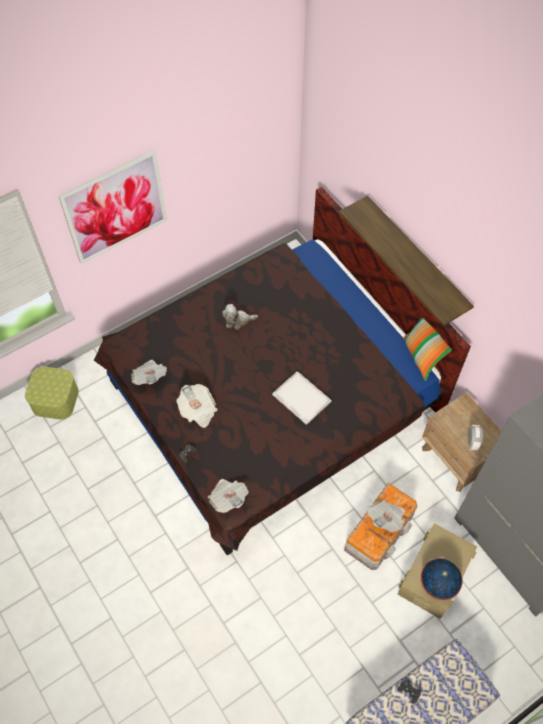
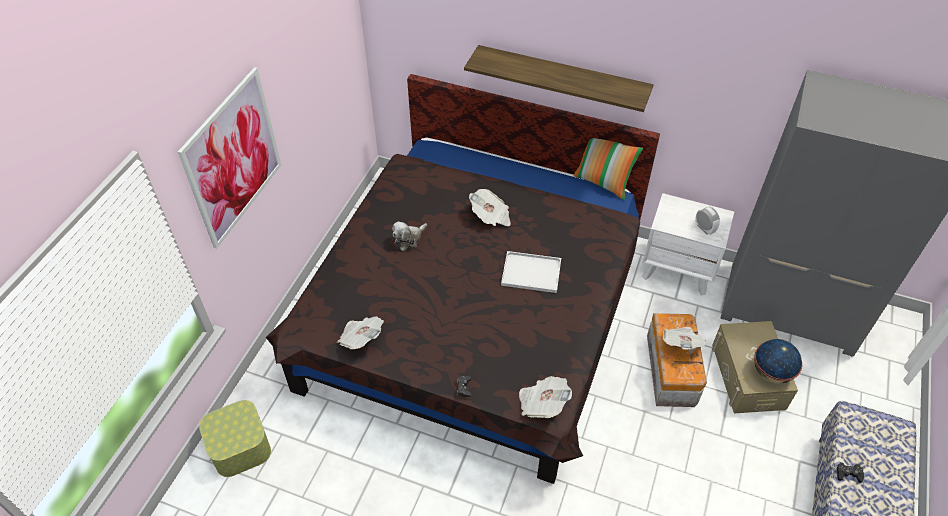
camera: 35 degrees left, 10 degrees down
newspaper [176,384,218,428] -> newspaper moved to [469,189,510,226]
brown nightstand [422,392,502,492] -> white nightstand [642,193,734,295]

